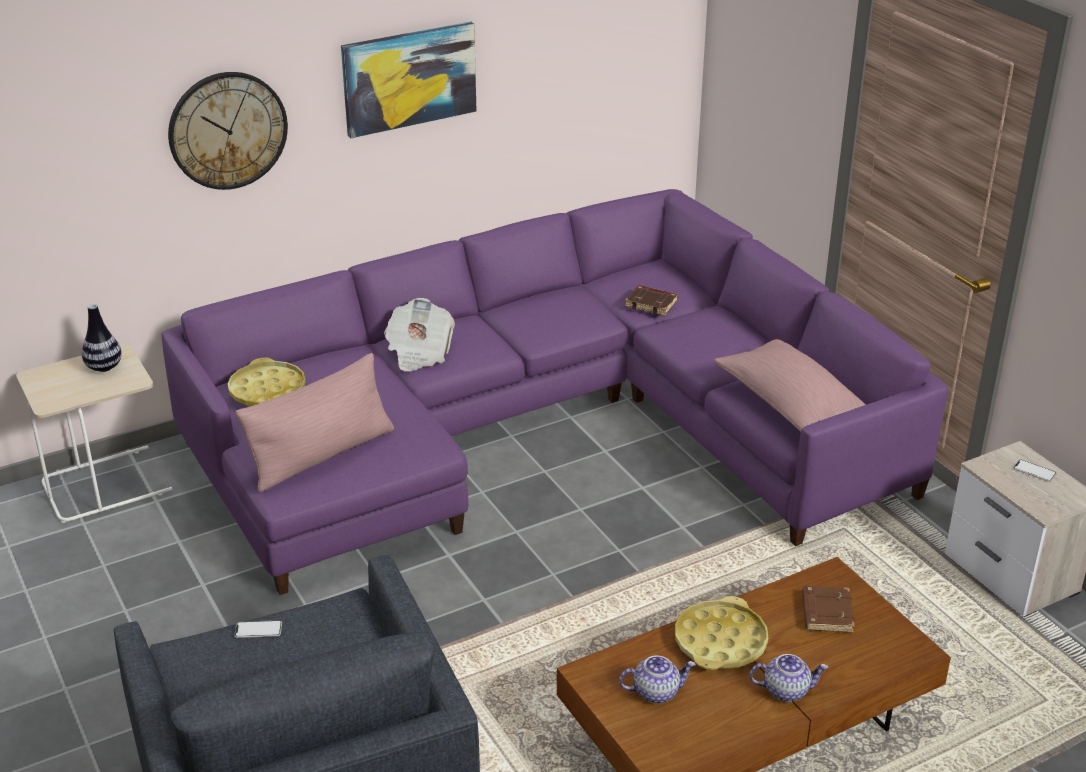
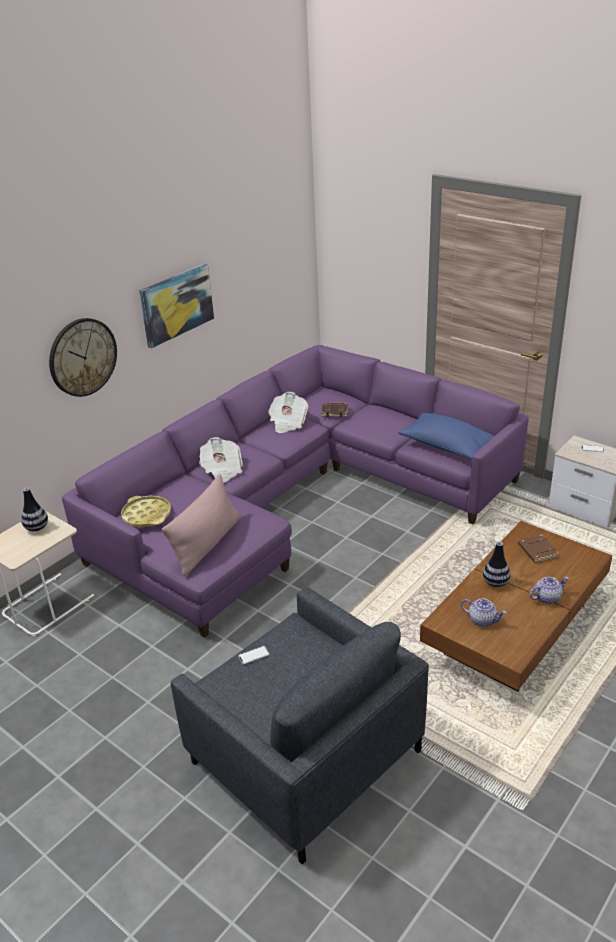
camera: 20 degrees left, 0 degrees up
teapot [619,655,696,704] -> teapot turned 60 degrees clockwise [461,598,506,627]
yellow tray [675,596,768,670] -> vase [483,542,511,587]
pink pillow [714,339,866,432] -> blue pillow [398,413,494,459]
none -> newspaper [268,392,308,433]

